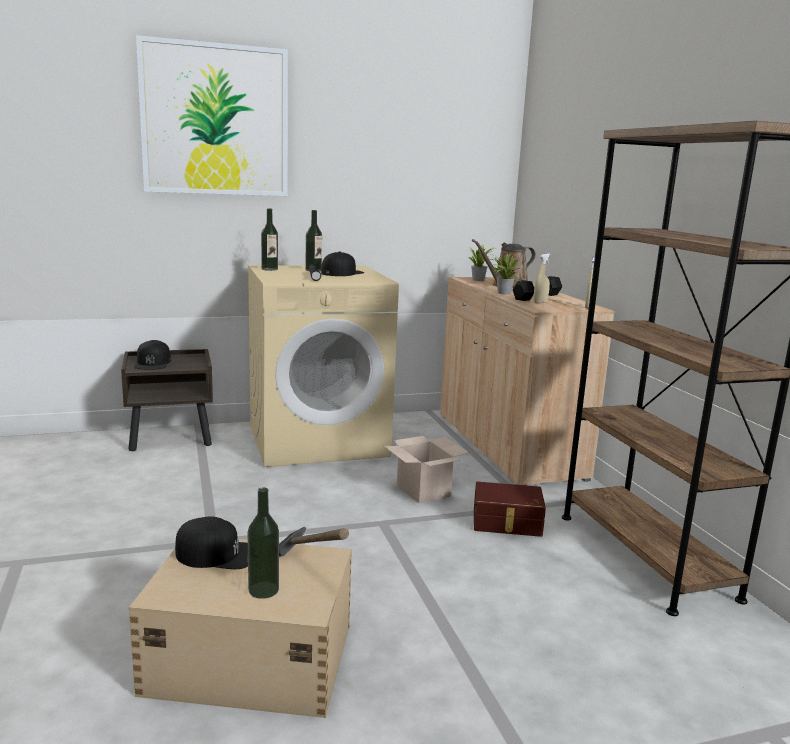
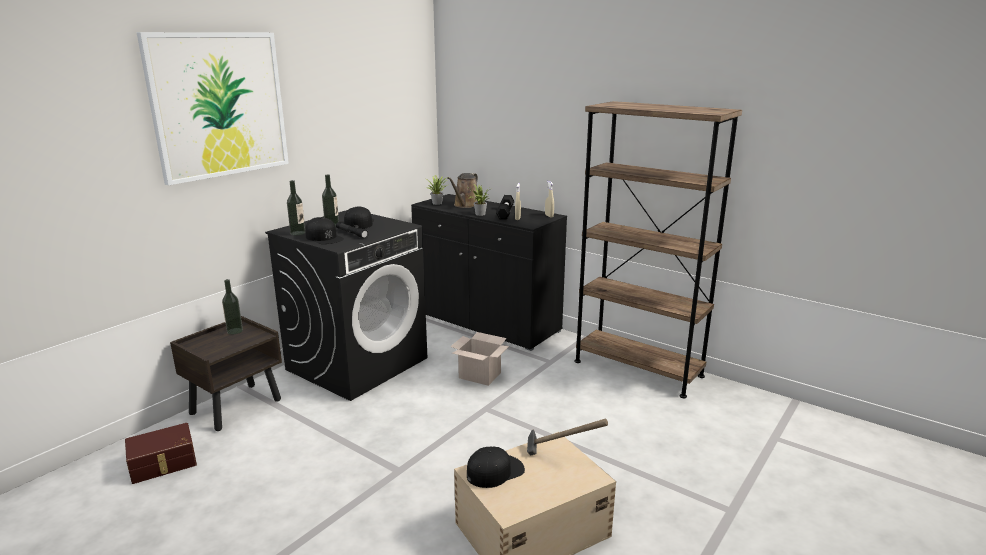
camera: 35 degrees left, 5 degrees up
black cap [134,340,171,370] -> black cap moved to [305,217,344,244]
bottle [247,487,279,599] -> bottle moved to [222,279,243,335]
beige washing machine [248,265,399,467] -> black washing machine [265,210,427,401]
beige cabinet [440,277,615,486] -> black cabinet [411,194,567,351]
brown storage box [474,482,546,537] -> brown storage box moved to [125,423,197,484]

